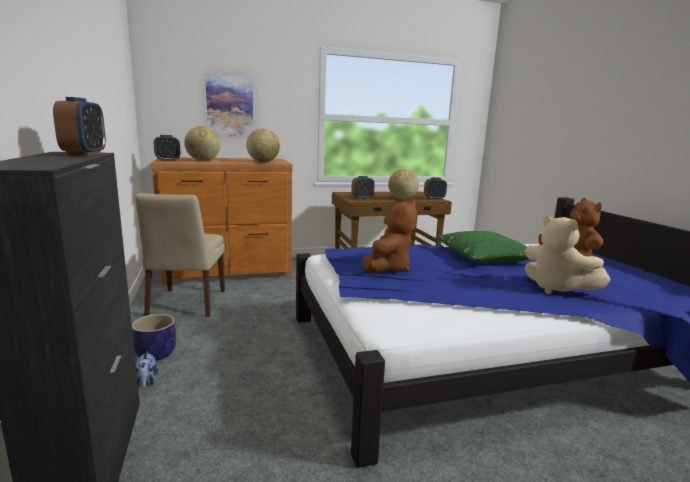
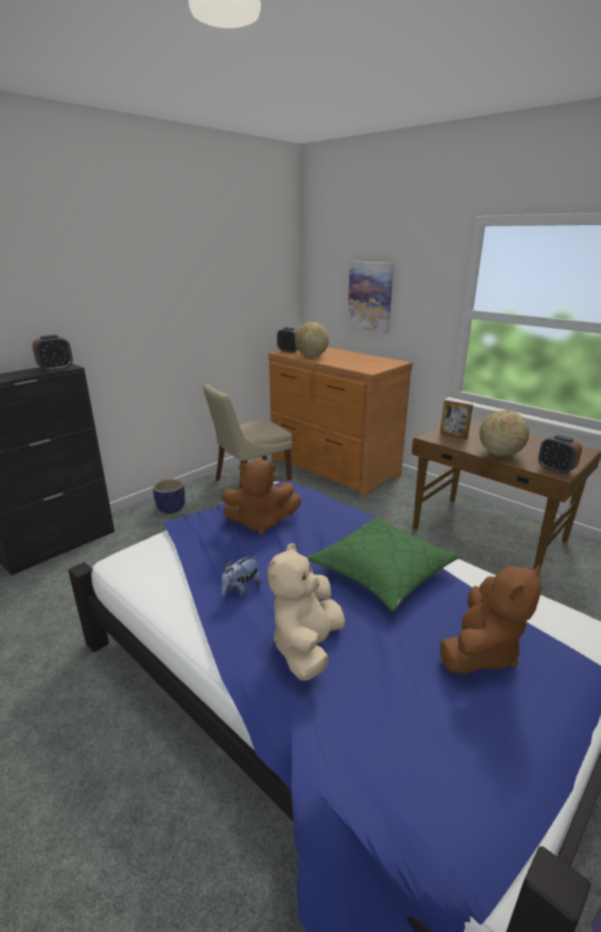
camera: 60 degrees right, 10 degrees up
plush toy [135,351,159,388] -> plush toy moved to [222,556,262,597]
globe [246,128,280,162] -> none
alarm clock [351,176,375,199] -> picture frame [440,400,473,439]

